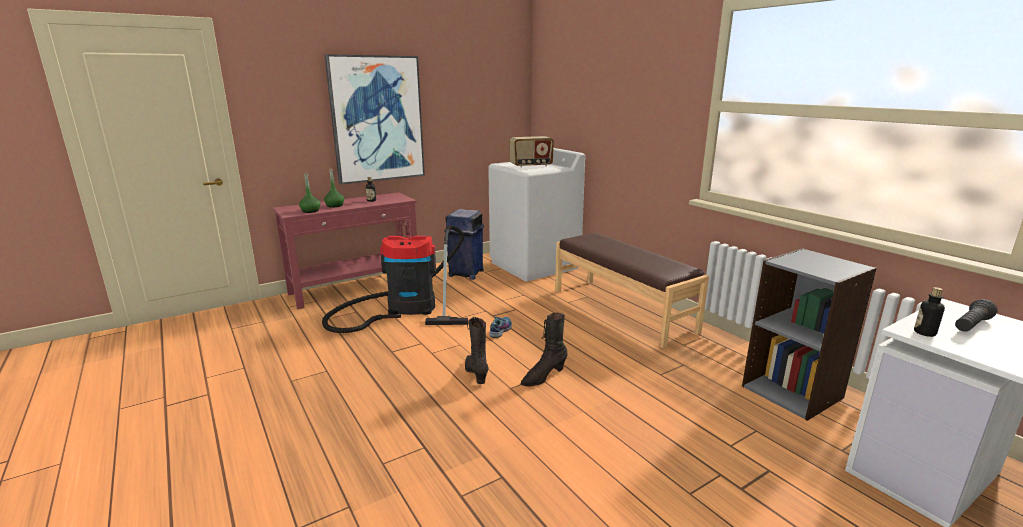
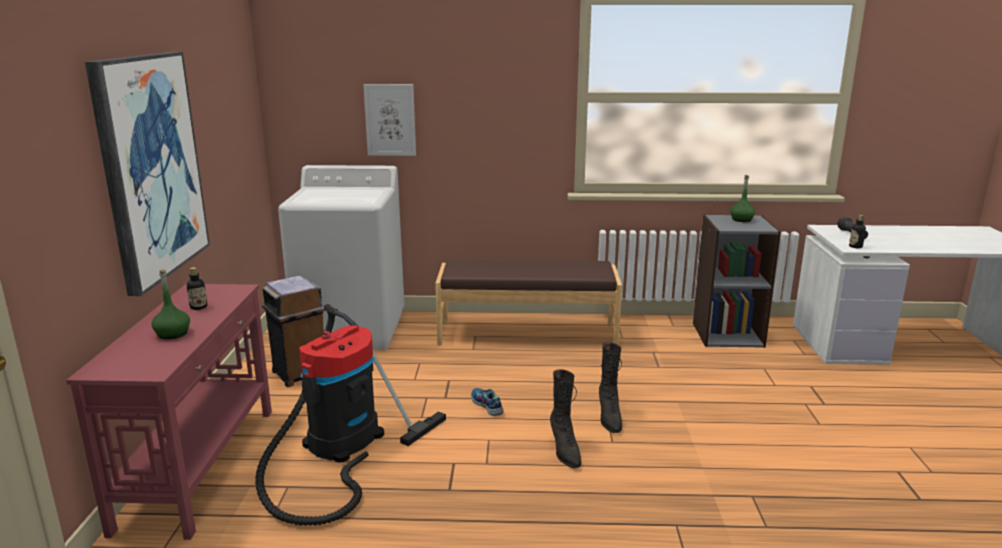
camera: 55 degrees left, 0 degrees up
green bottle [299,173,320,213] -> green bottle moved to [730,175,755,222]
blue trash can [444,209,484,280] -> brown trash can [262,276,325,387]
black boot [465,317,488,384] -> black boot turned 120 degrees counterclockwise [550,369,581,469]
radio [510,136,554,168] -> none
none -> picture [363,84,416,156]

